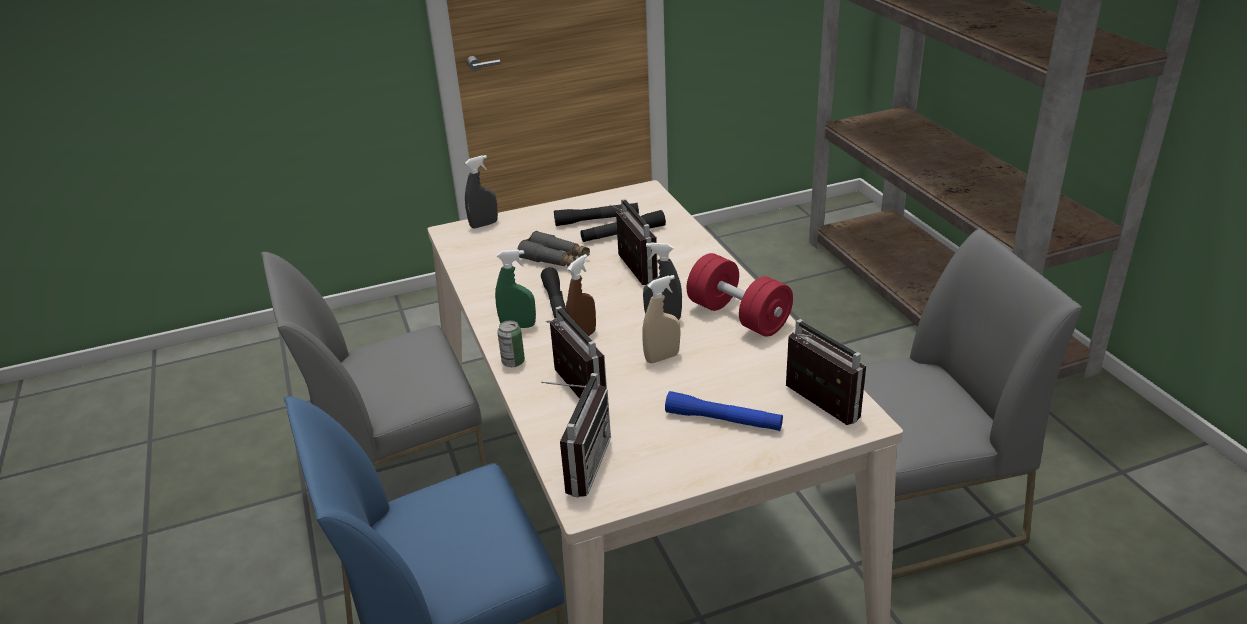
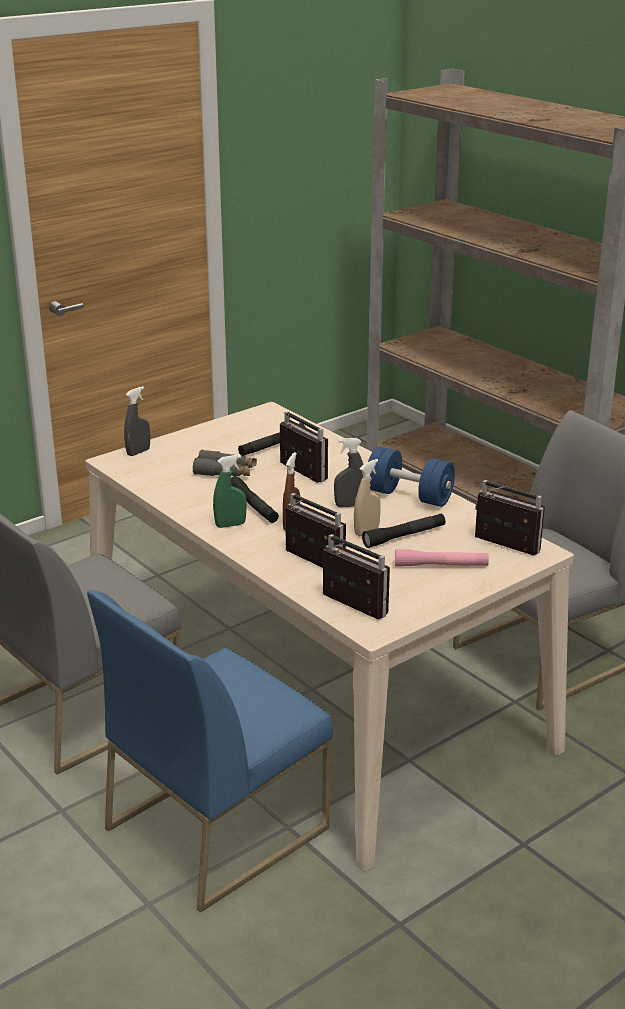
camera: 20 degrees left, 5 degrees down
can [497,320,525,367] -> none
radio [541,373,611,497] -> radio turned 45 degrees counterclockwise [323,534,390,619]
black flashlight [554,203,639,226] -> black flashlight moved to [362,514,446,548]
blue flashlight [665,391,783,431] -> pink flashlight [395,549,489,566]
red dumbbell [687,253,793,337] -> blue dumbbell [368,447,455,507]

